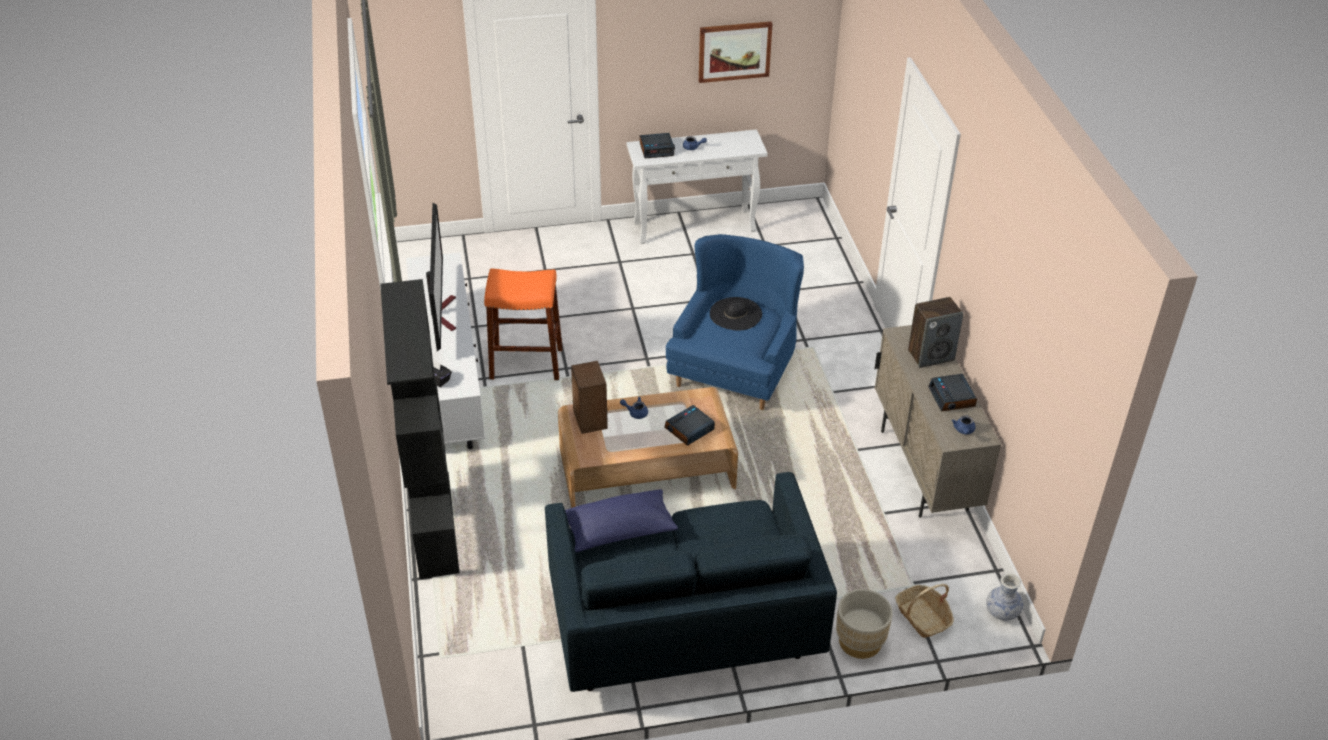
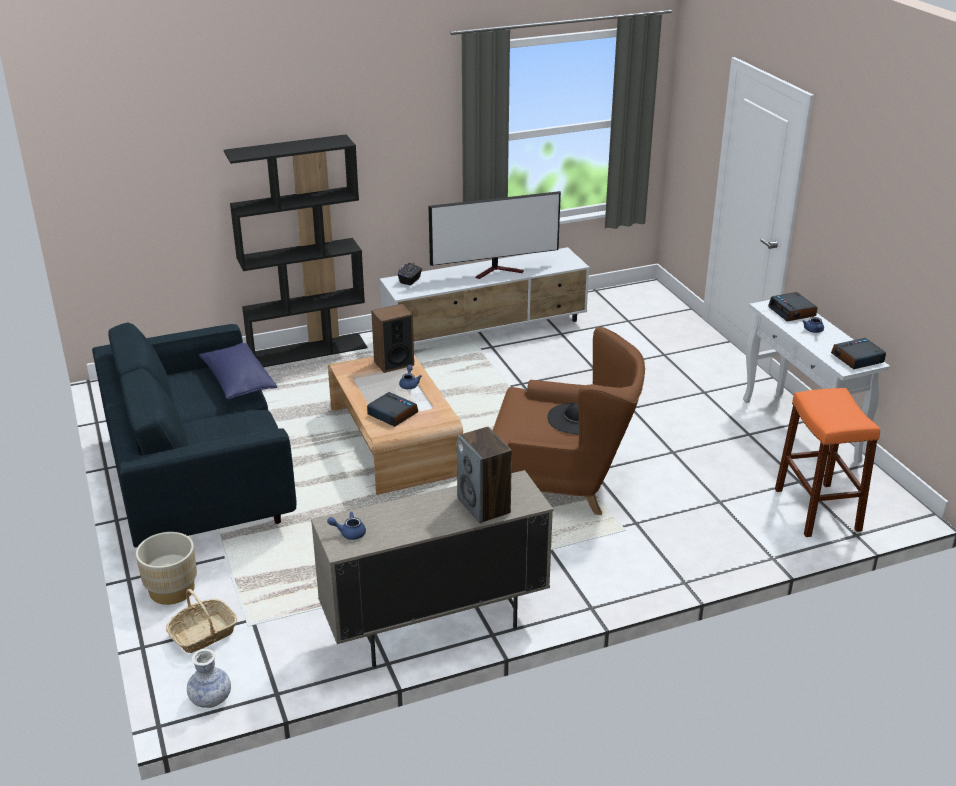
camera: 80 degrees right, 10 degrees down
orange stool [484,268,563,380] -> orange stool moved to [775,388,880,537]
blue armchair [666,234,804,410] -> brown armchair [492,327,645,515]
picture [699,21,773,83] -> none
alarm clock [928,374,977,412] -> alarm clock moved to [831,338,886,369]

